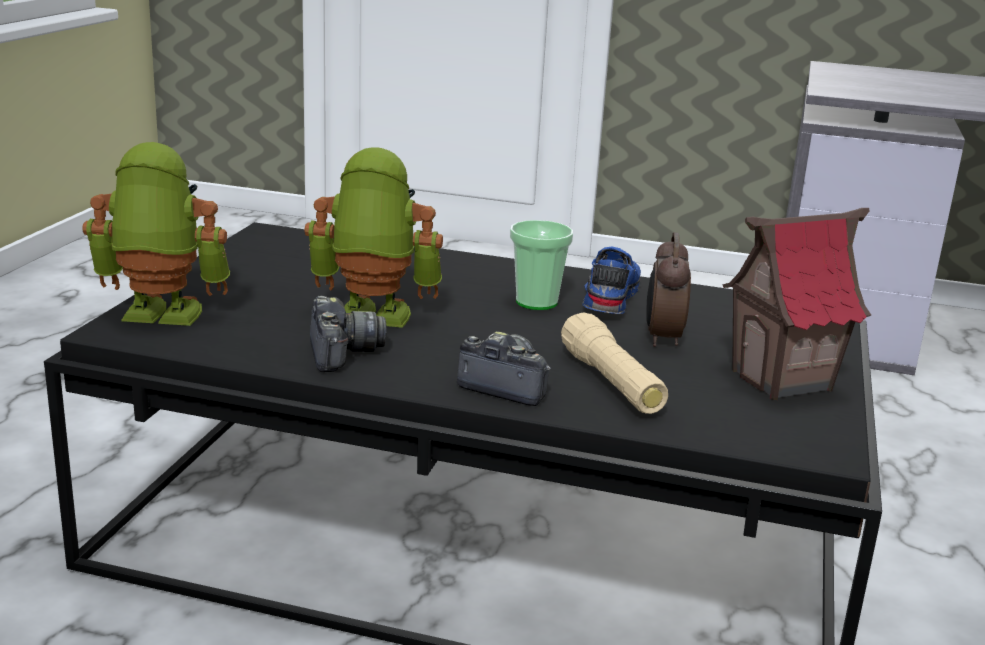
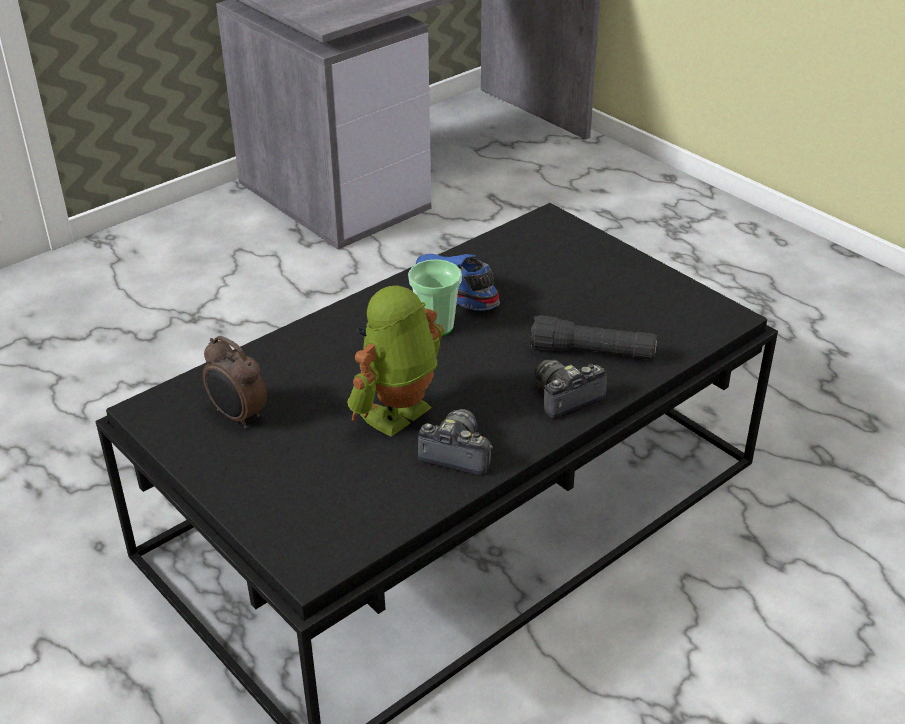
camera: 55 degrees left, 15 degrees up
toy robot [82,142,230,326] -> none
beige flashlight [561,312,668,414] -> black flashlight [530,315,657,360]
alarm clock [646,232,691,347] -> alarm clock moved to [203,336,267,429]
toy house [722,208,871,400] -> none

